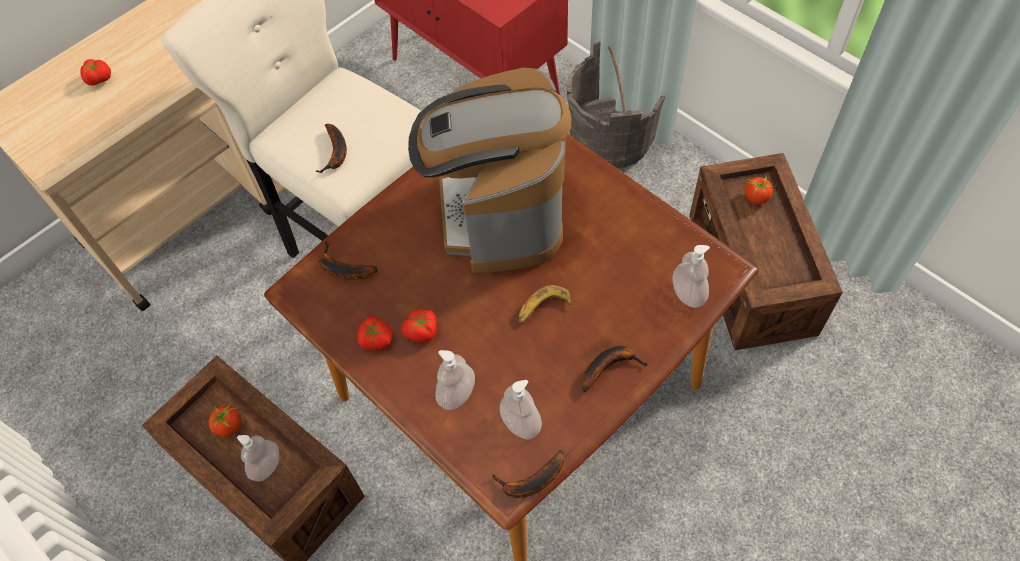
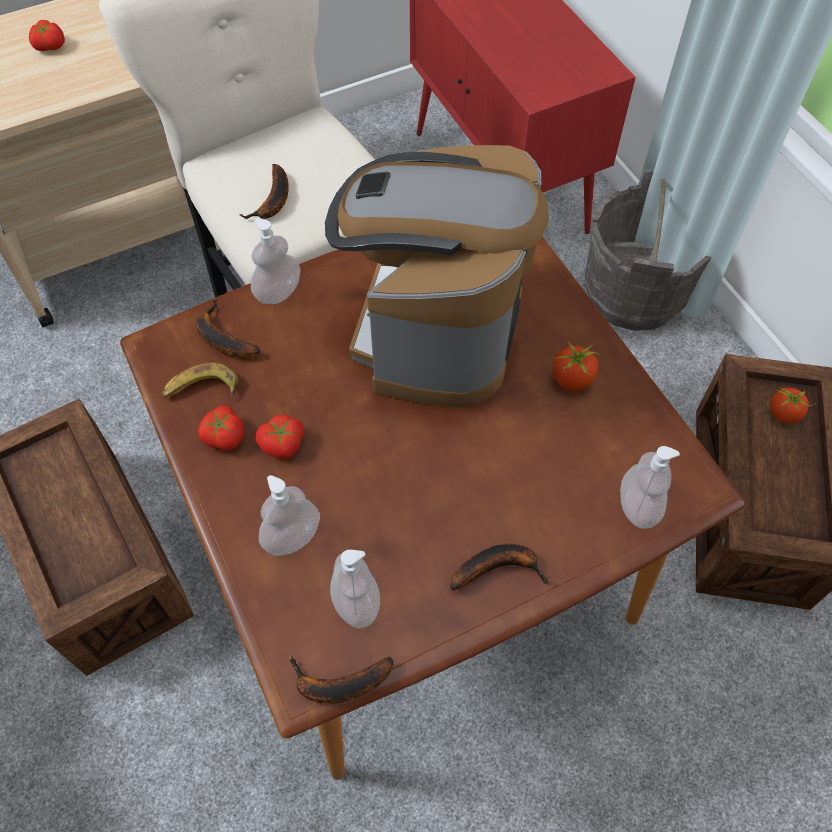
camera: 15 degrees right, 0 degrees up
tomato [205,403,241,437] -> tomato moved to [553,342,599,390]
soap dispenser [237,435,279,482] -> soap dispenser moved to [251,219,301,304]
banana [519,285,572,324] -> banana moved to [162,363,238,397]

